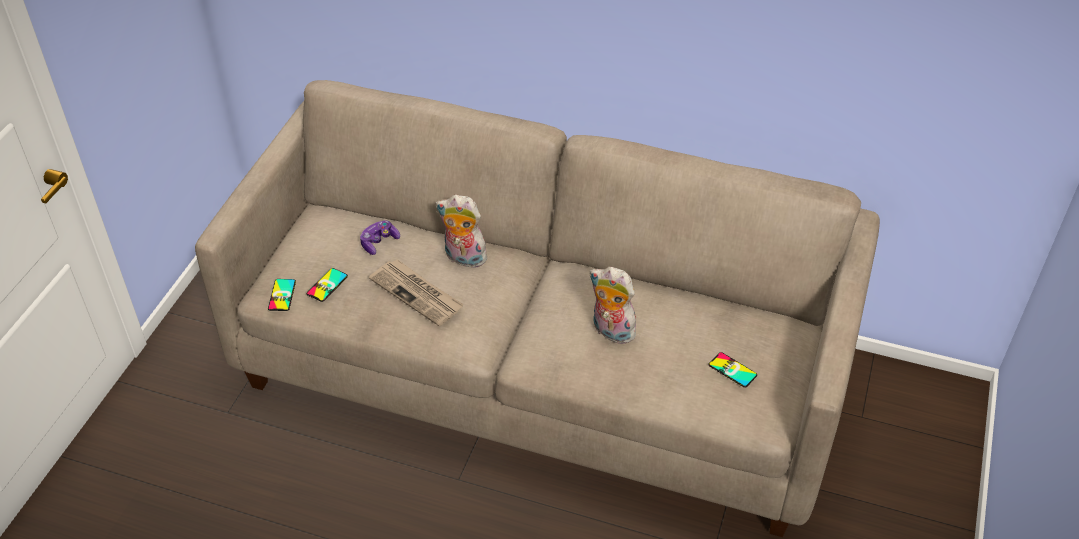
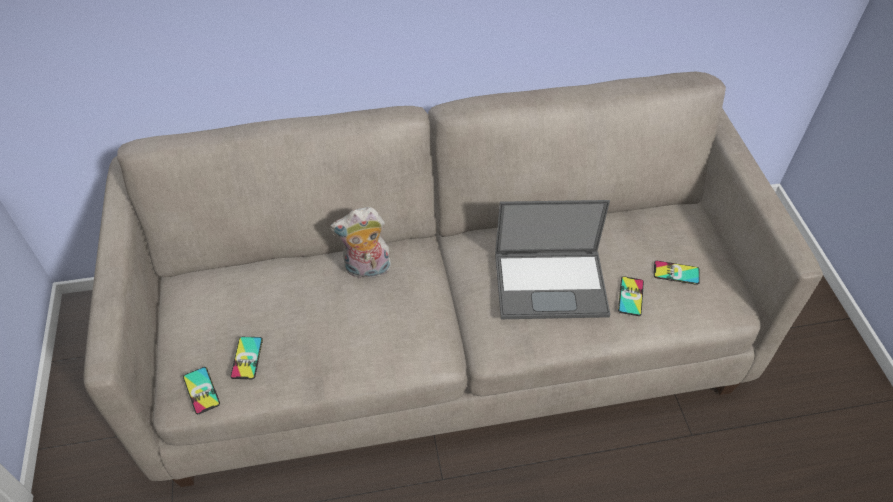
camera: 30 degrees left, 5 degrees up
game controller [360,220,400,255] -> none
newspaper [369,259,464,326] -> none
plush toy [589,267,638,344] -> laptop [495,200,610,319]
none -> phone [618,276,644,316]

